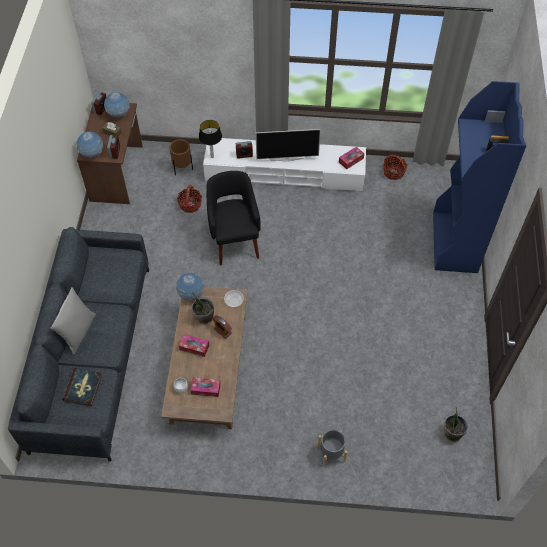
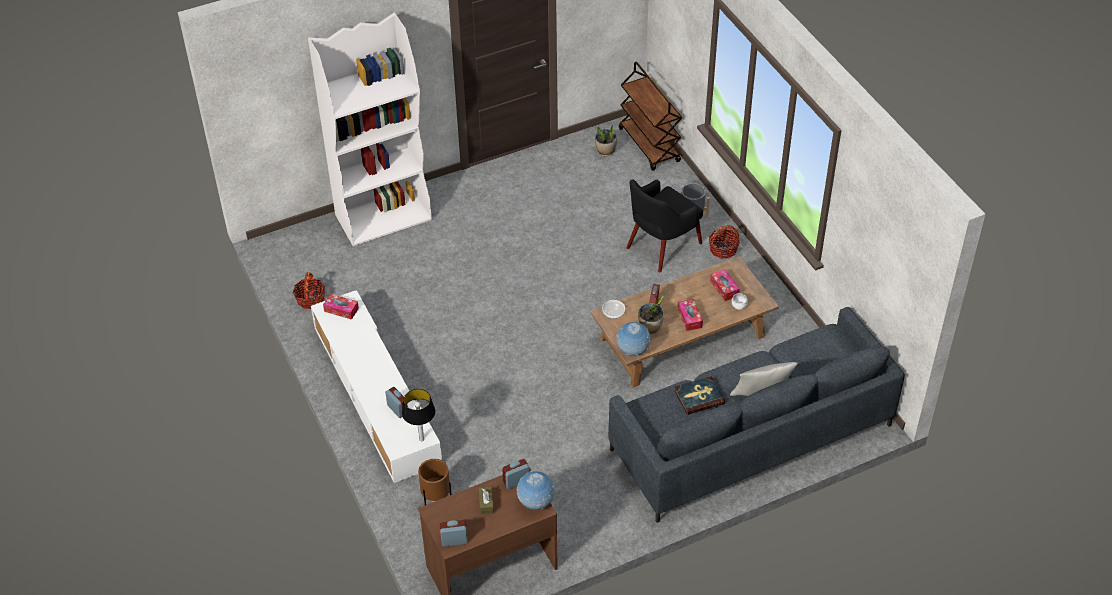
camera: 120 degrees left, 10 degrees down
book [63,368,102,406] -> book moved to [674,376,725,415]
globe [104,92,130,118] -> none
basket [177,185,202,213] -> basket moved to [709,225,740,259]
black armchair [206,171,261,265] -> black armchair moved to [626,179,703,272]
television [256,129,321,161] -> none
blue bookcase [433,81,526,273] -> white bookcase [308,12,432,246]
none -> brown cart [619,61,682,171]

